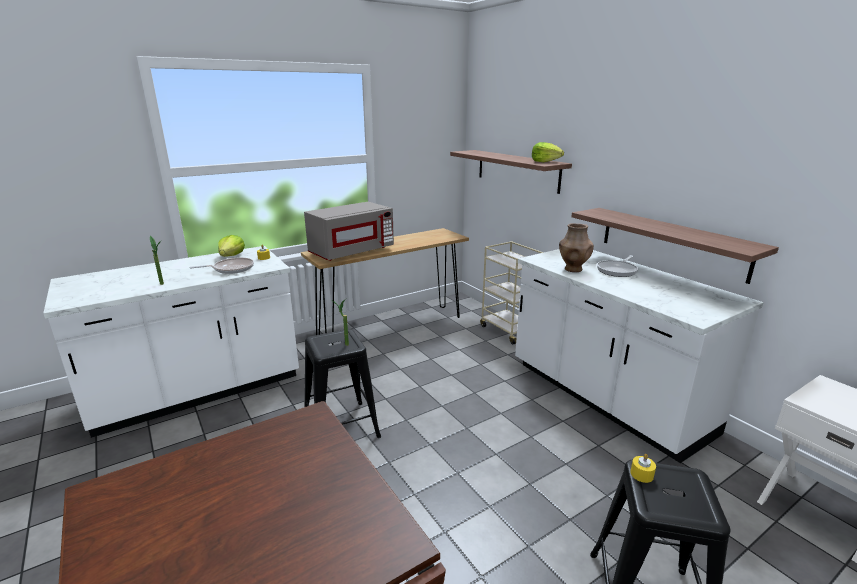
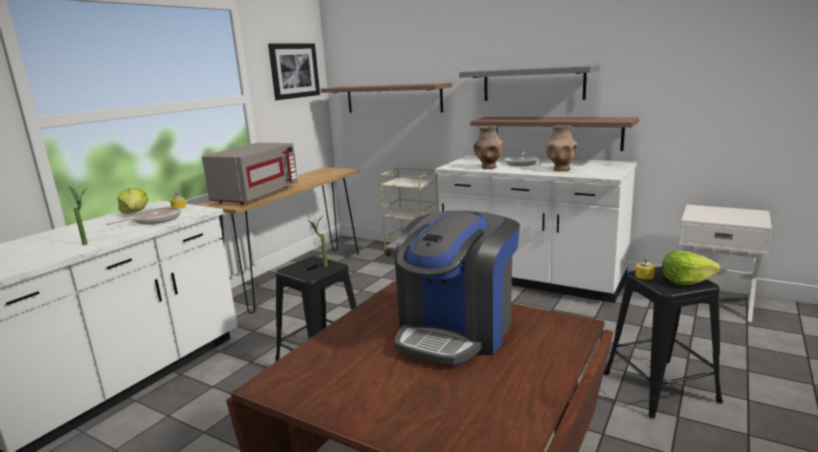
camera: 25 degrees left, 5 degrees down
lettuce [532,142,564,162] -> lettuce moved to [662,251,720,285]
none -> picture [268,43,320,100]
none -> coffee machine [395,210,520,366]
none -> grey shelf [459,65,600,101]
none -> brown vase [546,125,578,171]

